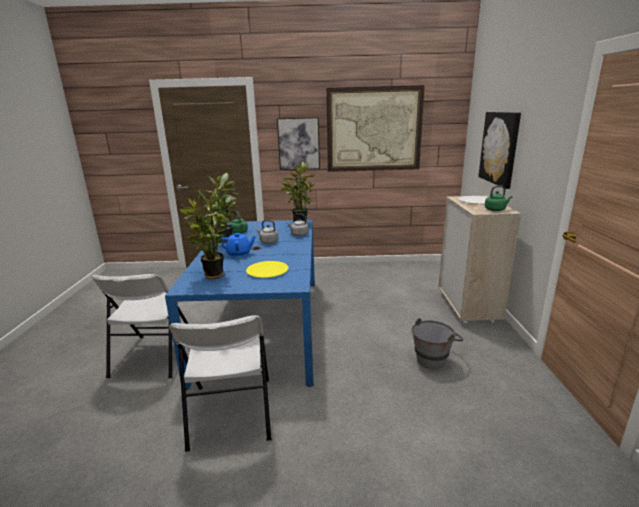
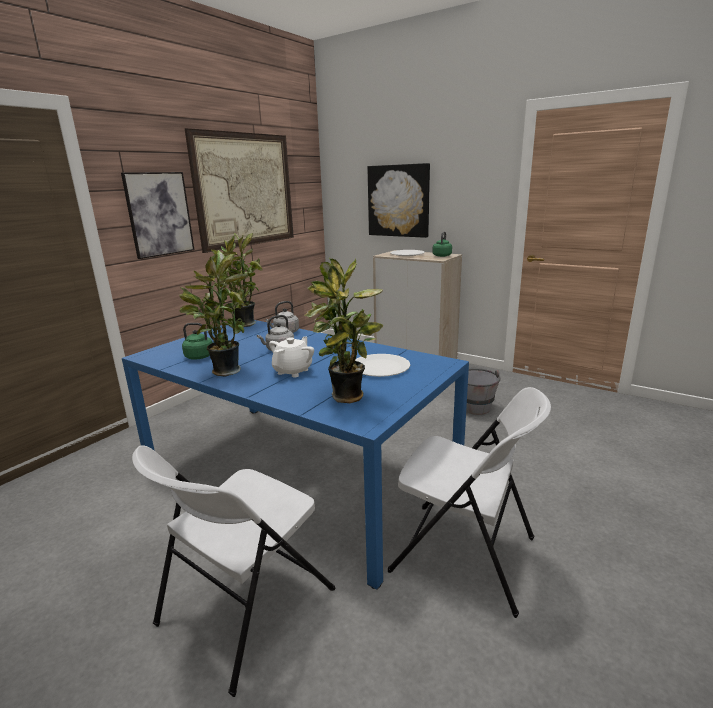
camera: 55 degrees left, 0 degrees up
white chair [92,274,189,378] -> white chair turned 90 degrees clockwise [132,445,335,697]
blue teapot [220,233,256,258] -> white teapot [269,336,314,377]
yellow plate [246,261,288,278] -> white plate [355,354,410,377]

